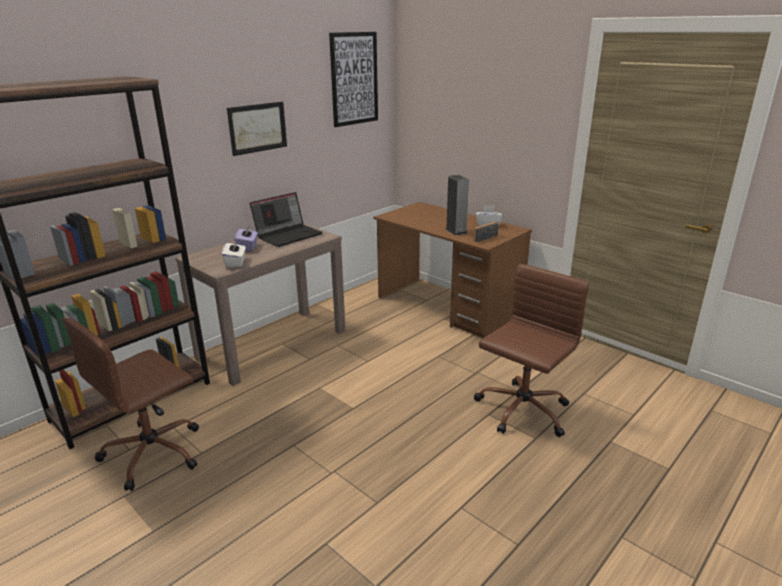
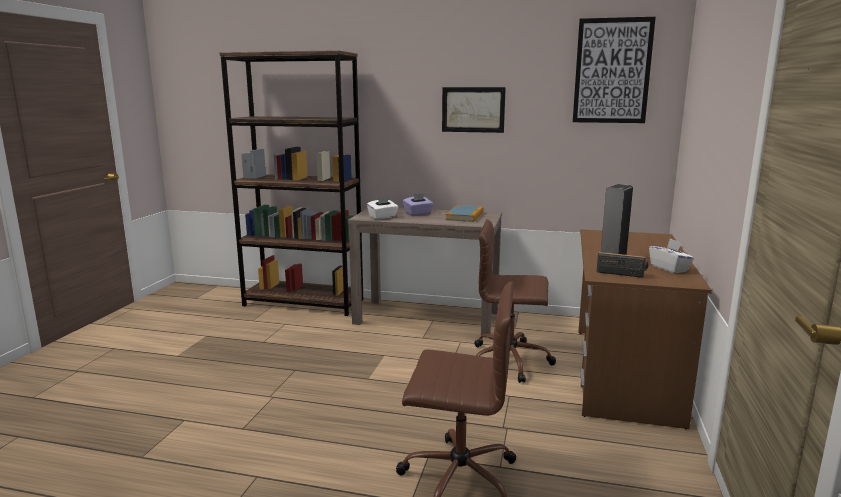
camera: 60 degrees right, 10 degrees down
brown office chair [62,318,199,491] -> brown office chair moved to [475,219,556,383]
laptop [250,192,323,247] -> book [446,205,484,222]

